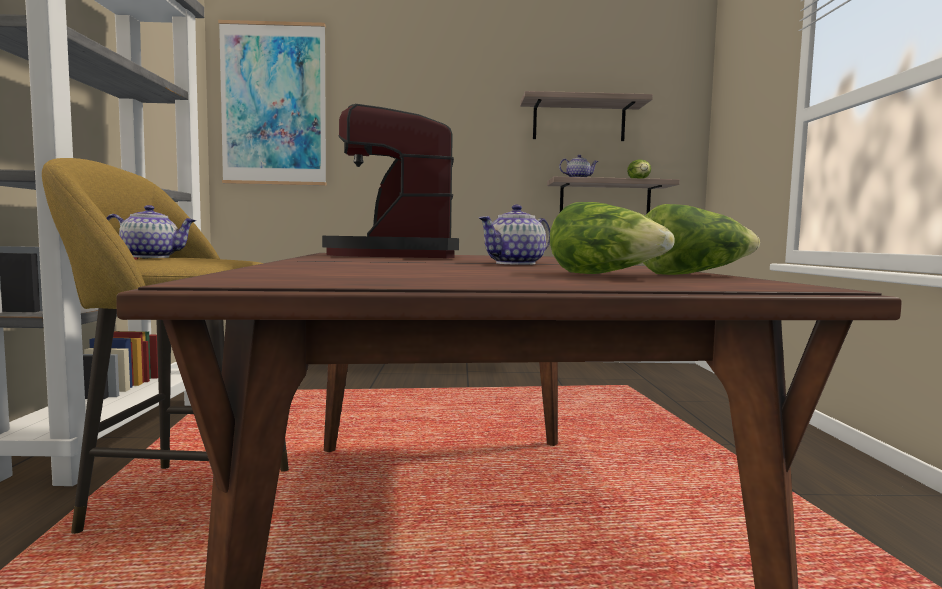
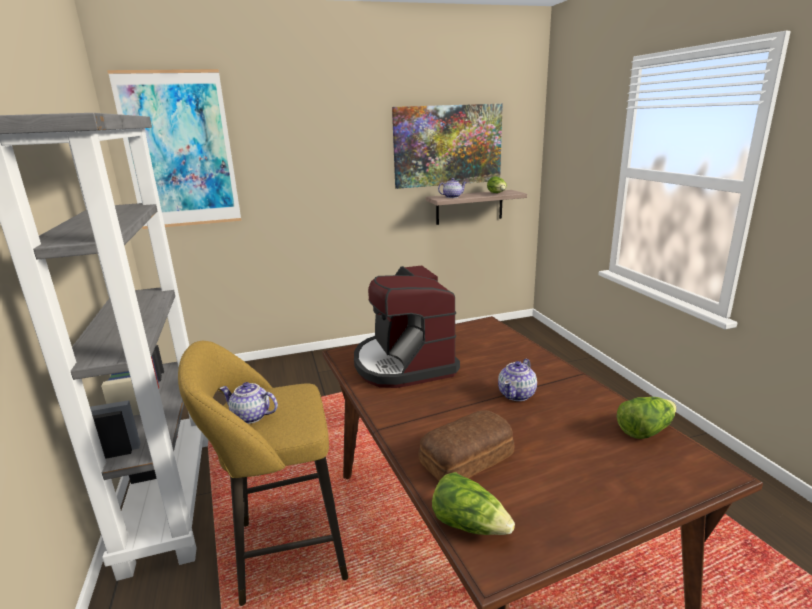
camera: 15 degrees left, 15 degrees up
teapot [106,205,197,258] -> teapot turned 135 degrees counterclockwise [219,382,278,424]
shelf [520,91,653,141] -> picture [392,104,503,189]
lettuce [550,202,675,274] -> lettuce moved to [432,472,515,535]
none -> bread [418,410,514,481]

